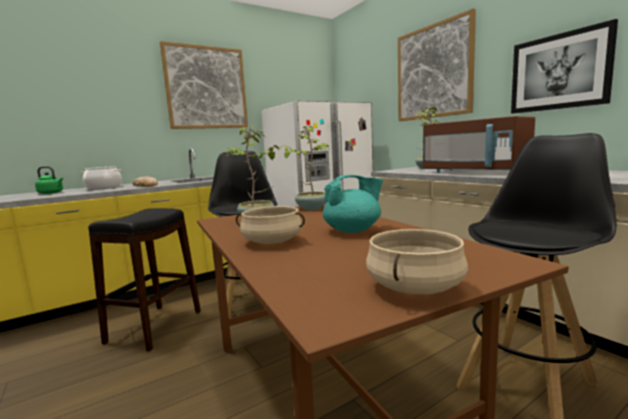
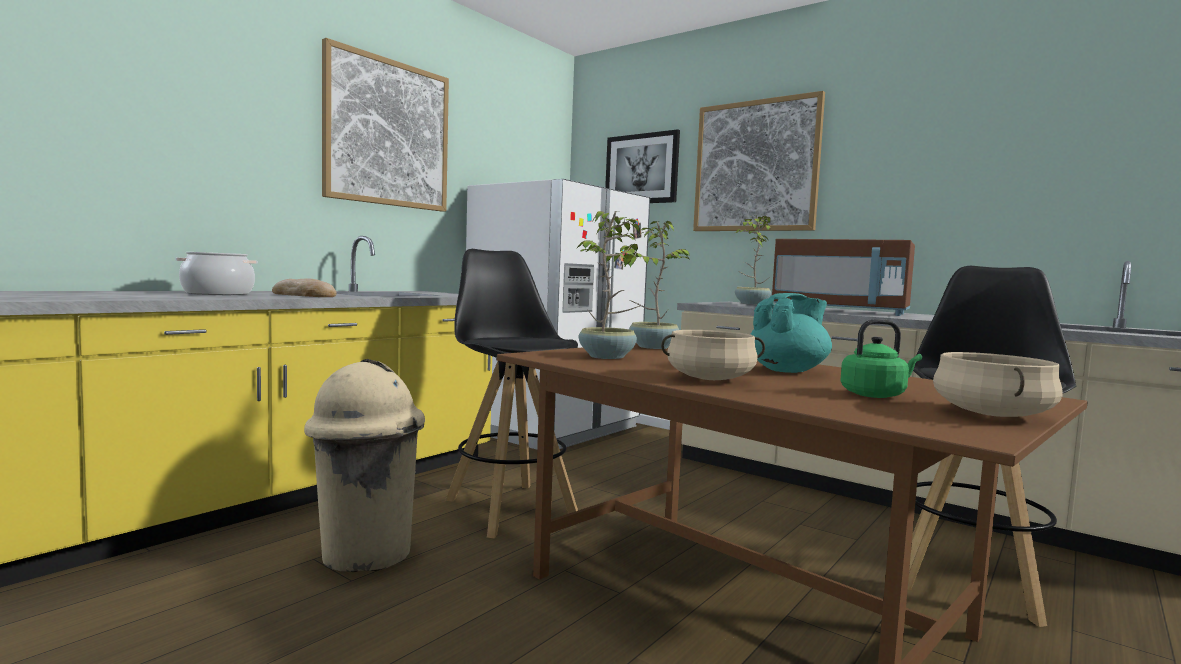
camera: 20 degrees left, 5 degrees down
green kettle [35,166,63,194] -> green kettle moved to [840,319,922,398]
black stool [88,208,201,351] -> beige trash can [304,359,425,572]
picture [511,19,618,114] -> picture moved to [605,129,680,203]

